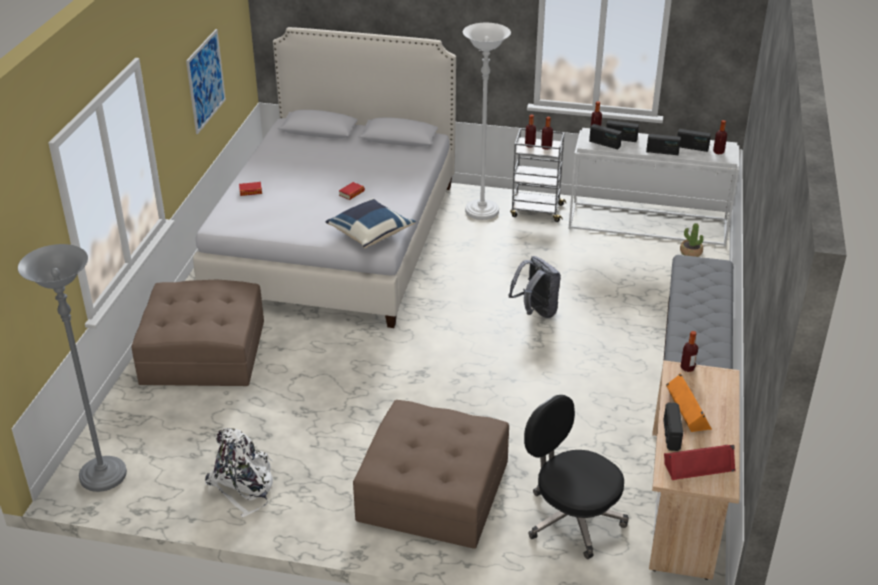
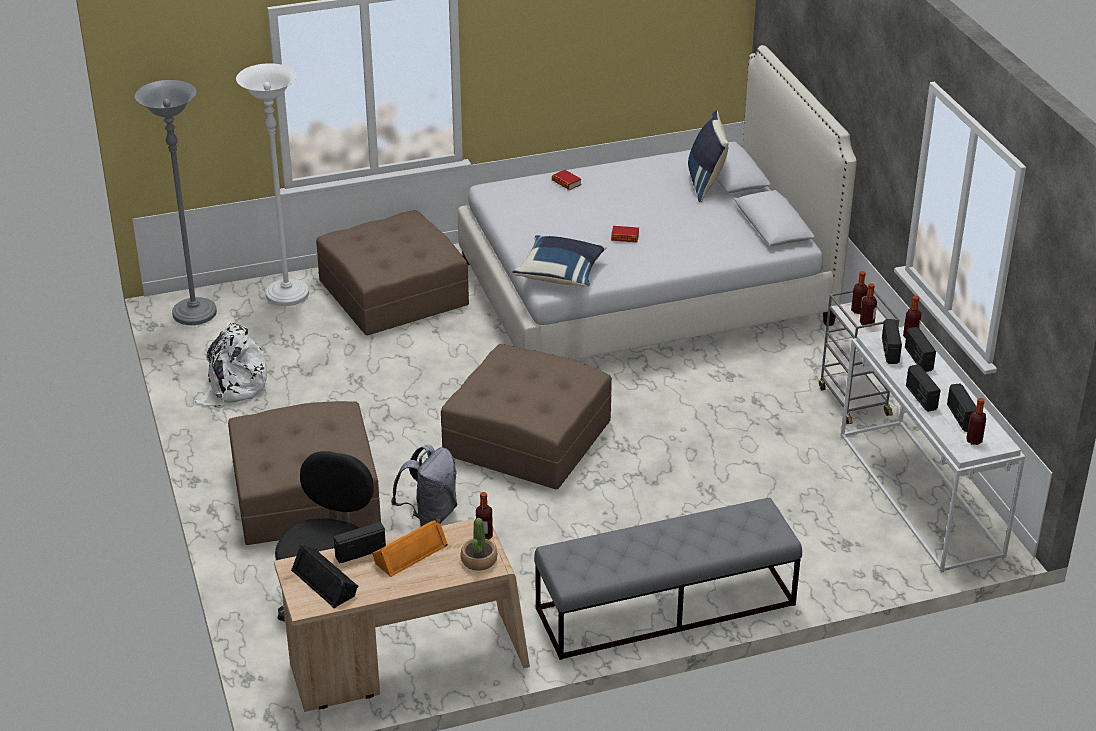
camera: 60 degrees right, 0 degrees up
picture [186,29,226,134] -> none
white floor lamp [463,23,511,220] -> white floor lamp moved to [236,63,309,306]
grey backpack [508,256,561,318] -> grey backpack moved to [391,445,457,526]
red speaker [664,445,735,480] -> black speaker [291,544,358,608]
potted plant [680,223,703,257] -> potted plant moved to [460,518,497,571]
none -> brown ottoman [441,344,612,489]
none -> blue pillow [688,110,729,202]

